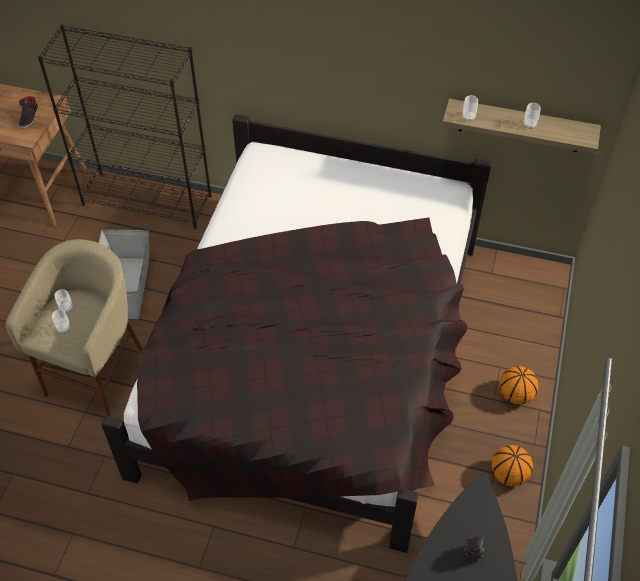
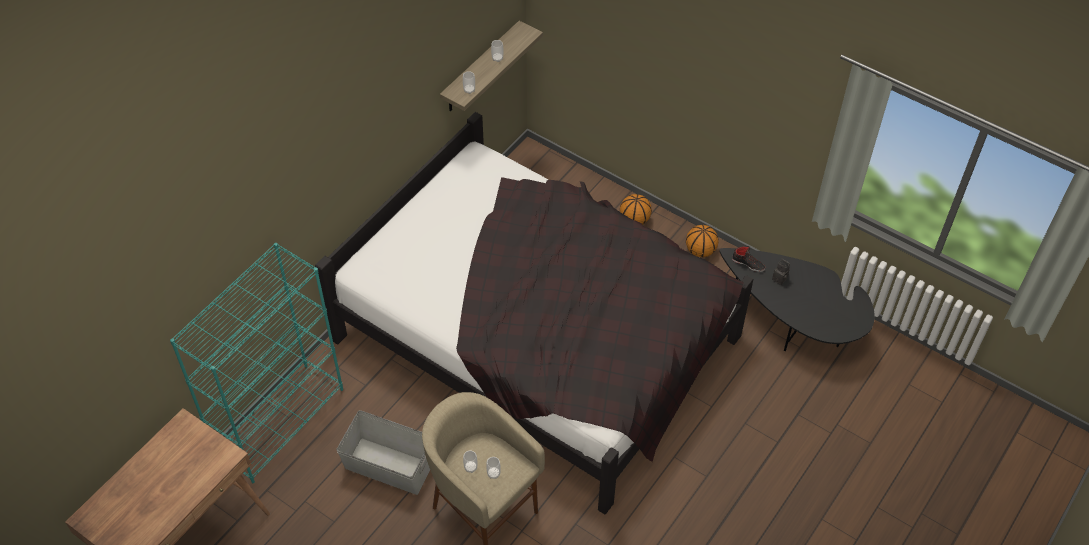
camera: 70 degrees left, 0 degrees up
black shoe [19,96,38,129] -> black shoe moved to [732,246,765,272]
black bookcase [38,25,211,229] -> turquoise bookcase [170,243,343,483]

